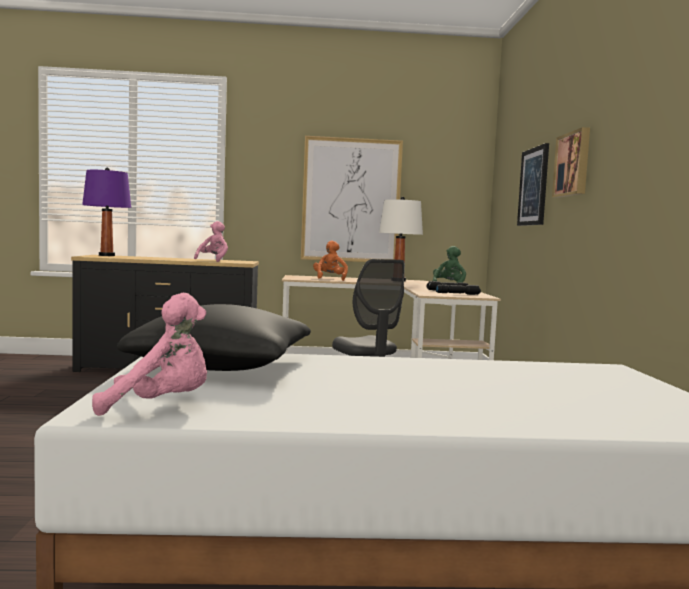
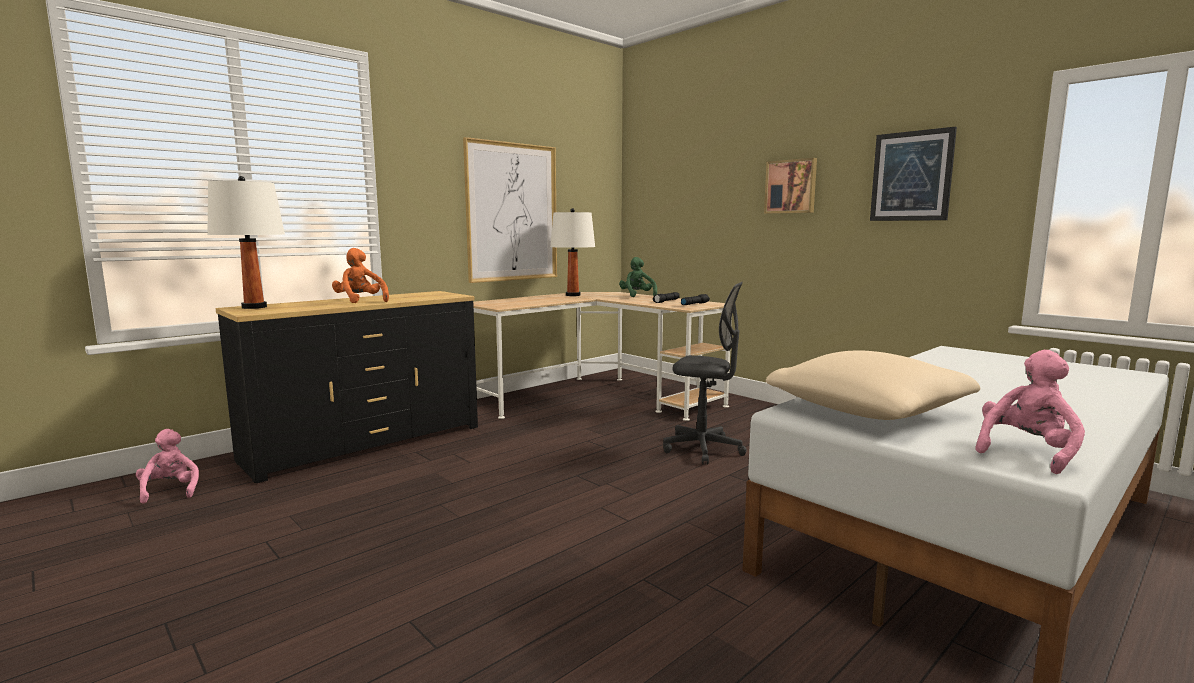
camera: 40 degrees left, 5 degrees up
purple table lamp [82,168,131,256] -> white table lamp [207,176,285,309]
black pillow [117,304,311,371] -> beige pillow [766,350,980,420]
pink plush toy [194,221,228,262] -> pink plush toy moved to [136,429,199,504]
orange plush toy [313,241,348,281] -> orange plush toy moved to [332,248,389,303]
picture [517,143,549,226] -> picture moved to [870,127,957,221]

